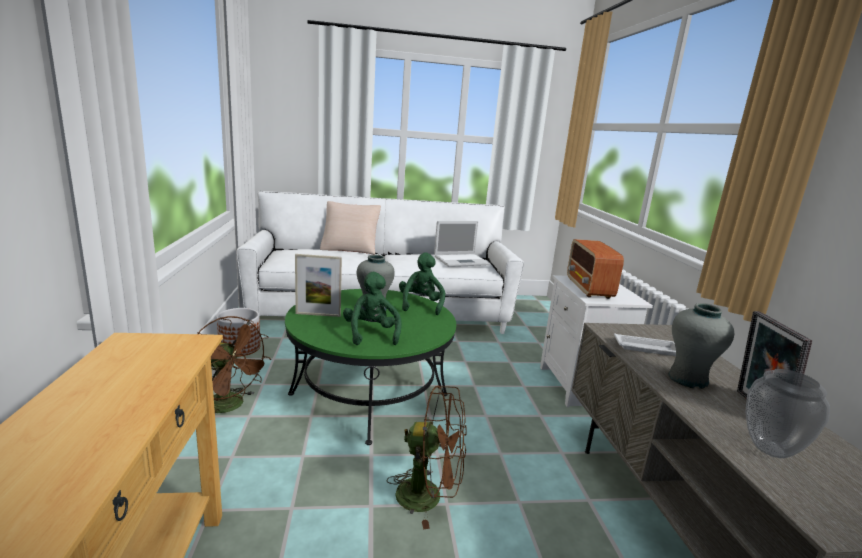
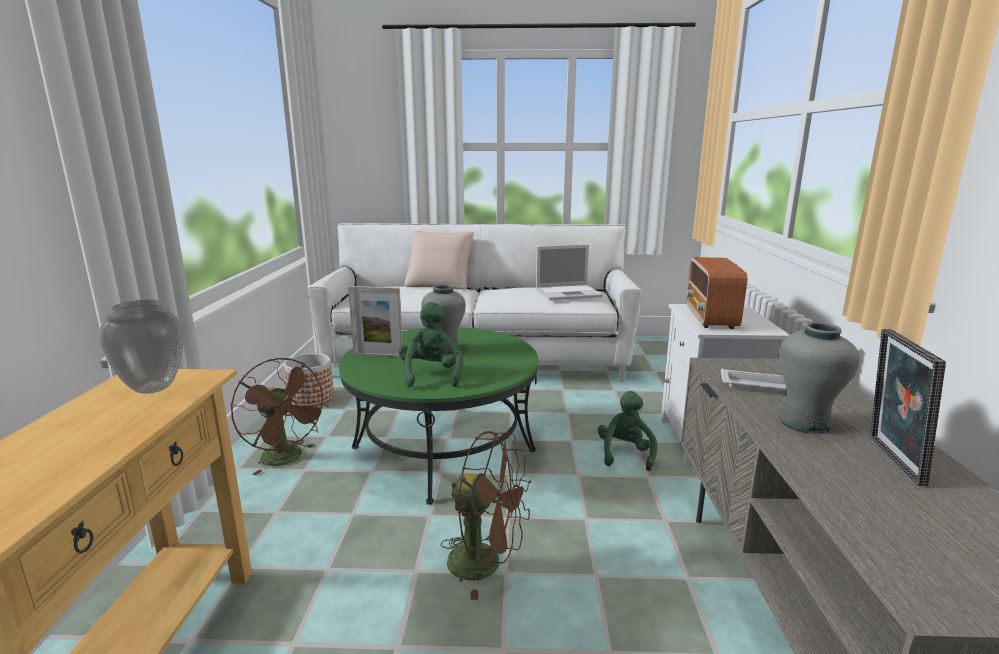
camera: 10 degrees right, 0 degrees up
green plush toy [399,252,445,315] -> green plush toy moved to [598,391,657,471]
vase [745,369,830,458] -> vase moved to [99,300,183,394]

